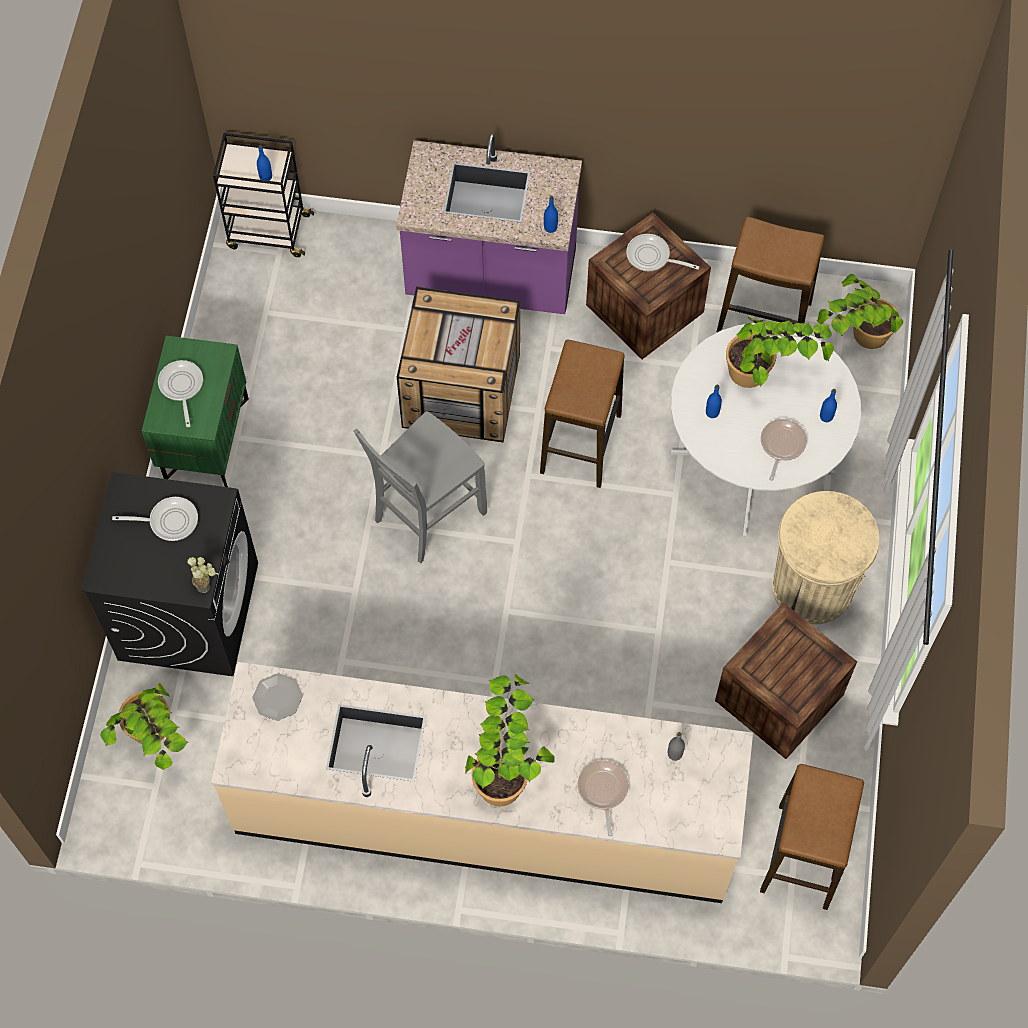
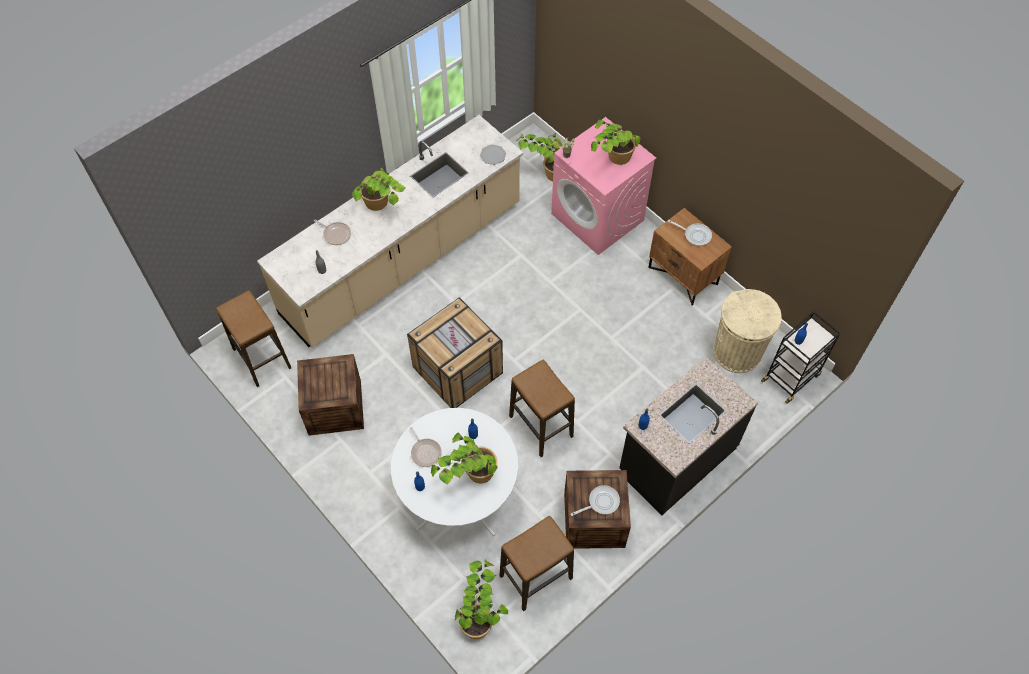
camera: 130 degrees right, 5 degrees down
black washing machine [81,472,258,676] -> pink washing machine [551,117,656,255]
frying pan [112,497,198,541] -> potted plant [591,120,640,165]
green nightstand [142,336,249,487] -> brown nightstand [648,208,732,305]
grey chair [354,412,487,563] -> none
purple counter [396,133,582,314] -> black counter [619,357,758,515]
crate [397,286,520,442] -> crate moved to [407,297,503,408]
beige trash can [772,491,879,625] -> beige trash can moved to [713,289,782,373]

